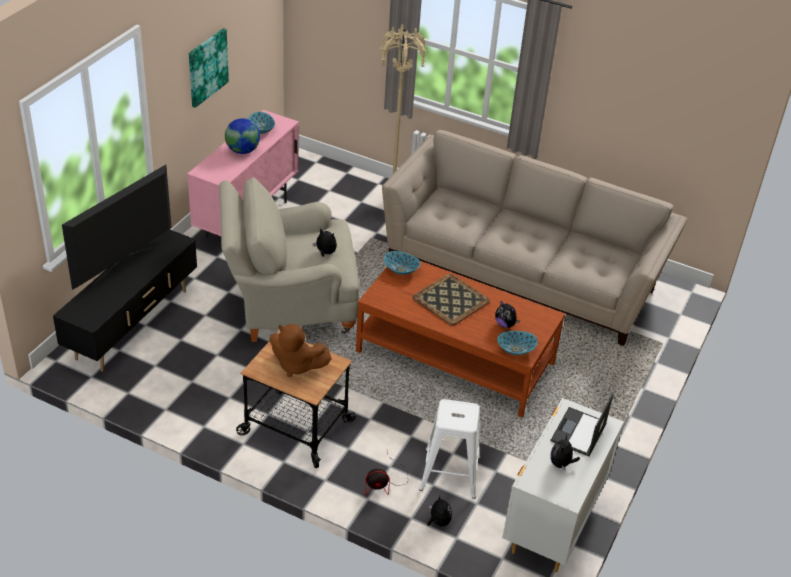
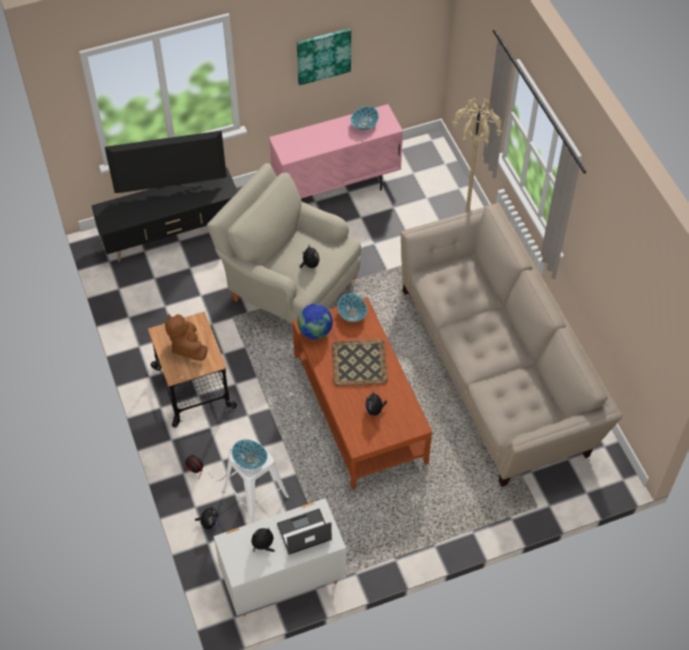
camera: 45 degrees right, 15 degrees up
globe [225,119,260,154] -> globe moved to [297,304,333,339]
bowl [497,331,538,355] -> bowl moved to [232,439,268,469]

